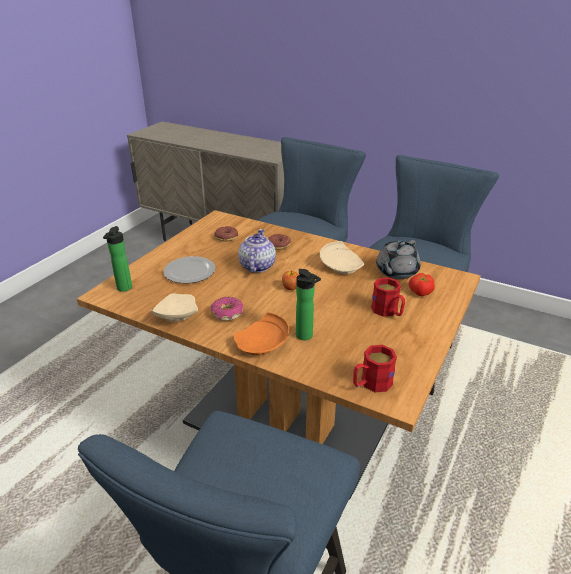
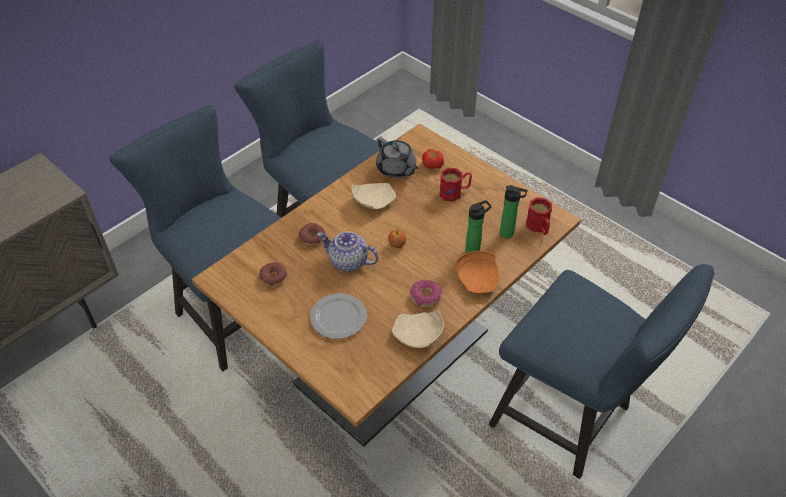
camera: 75 degrees left, 15 degrees up
bottle [103,226,132,292] -> bottle moved to [500,185,528,239]

